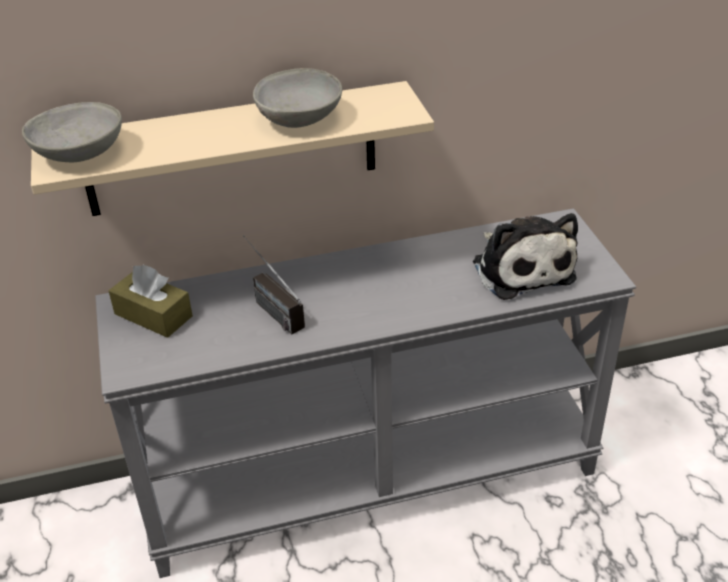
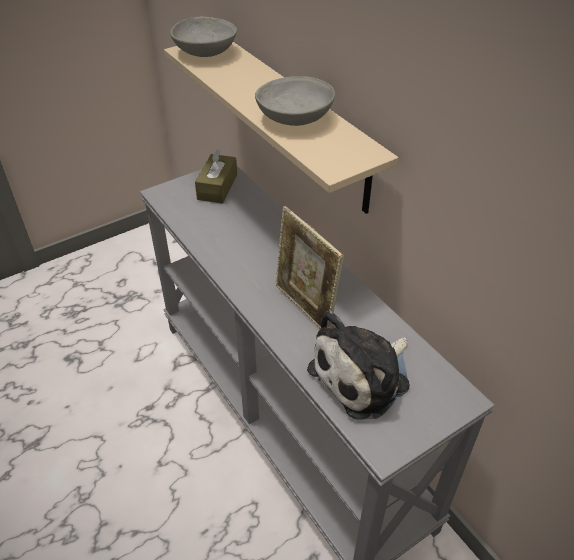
camera: 70 degrees right, 5 degrees up
radio [243,235,305,334] -> none
none -> picture frame [275,206,344,329]

